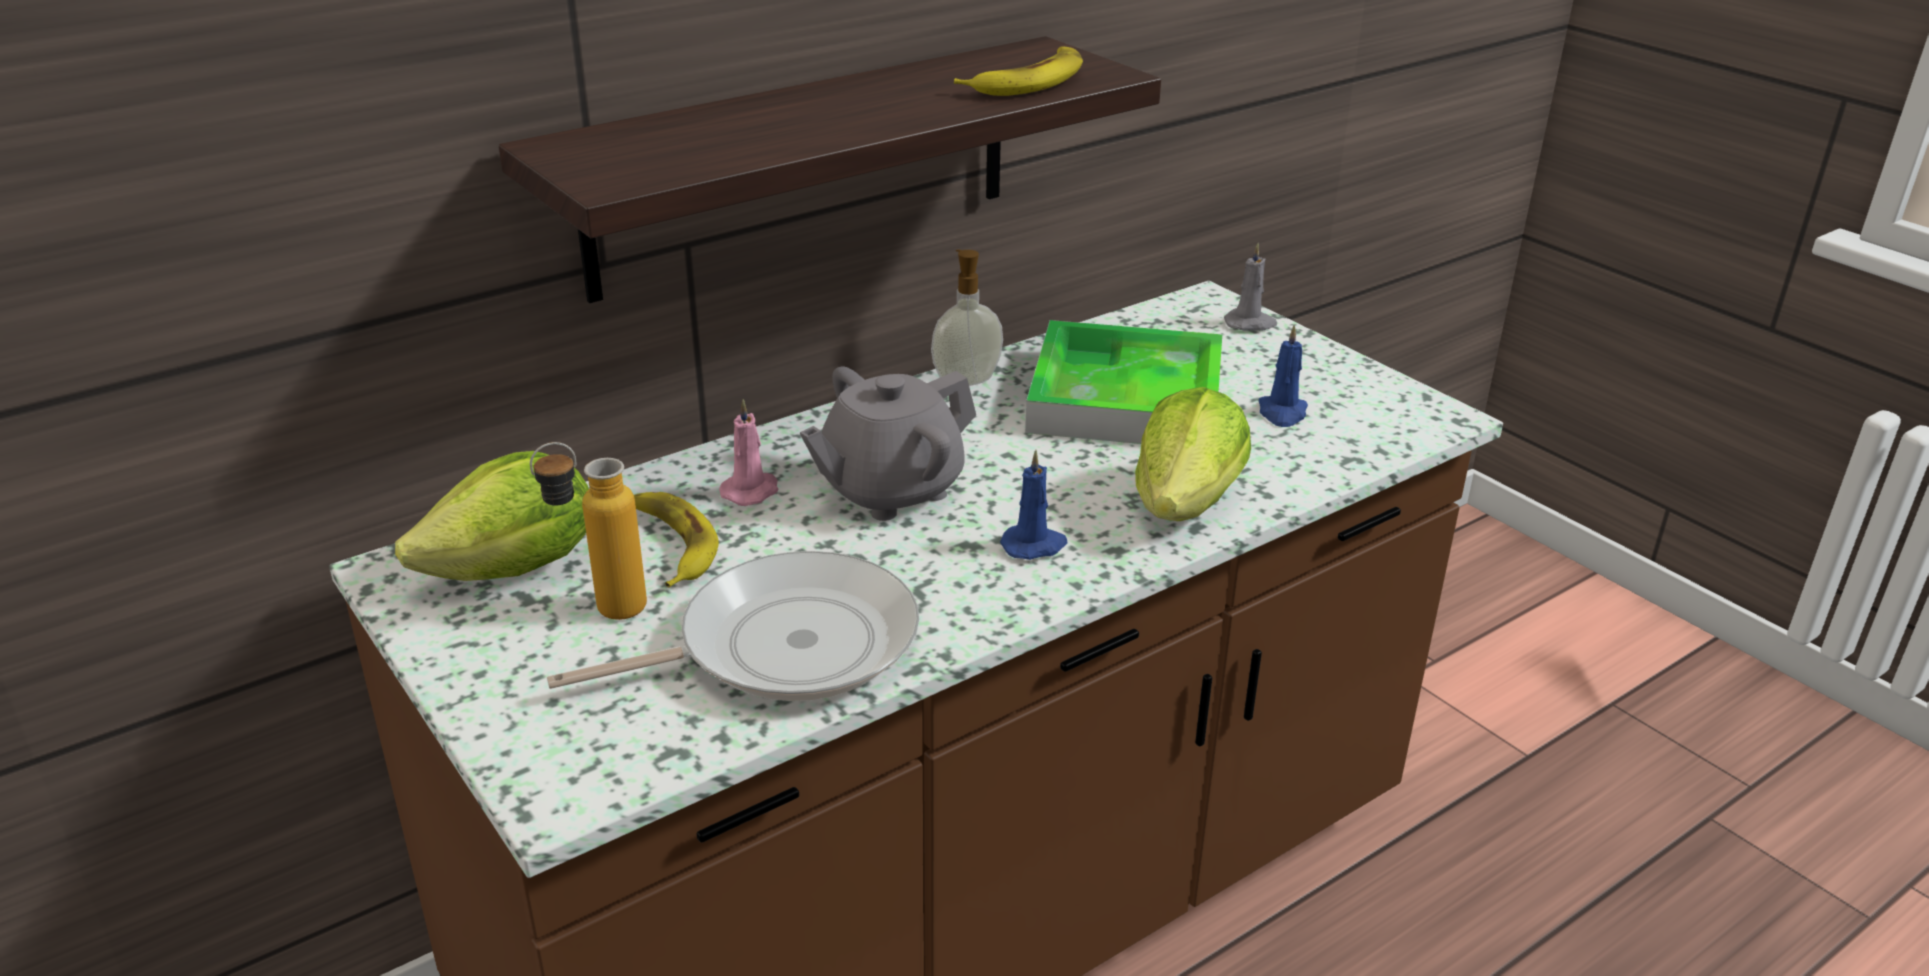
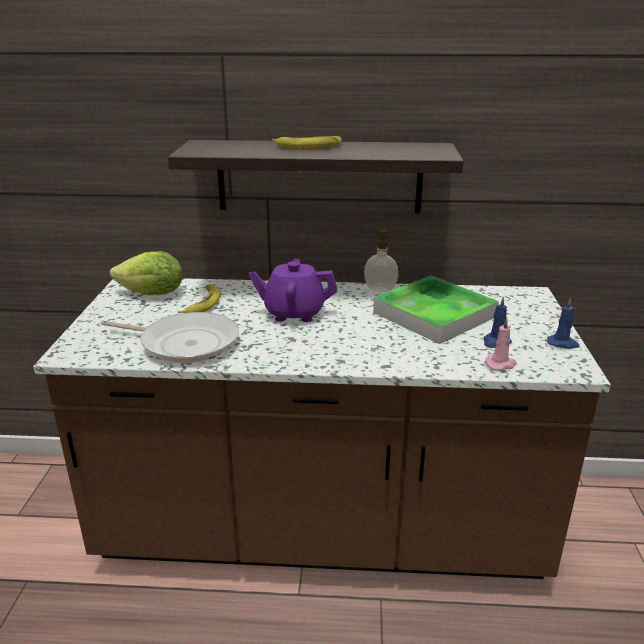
camera: 40 degrees right, 5 degrees down
bottle [530,442,647,620] -> none
pink candle [719,399,778,506] -> pink candle moved to [485,317,517,370]
grey teapot [800,366,976,521] -> purple teapot [249,258,337,322]
banana [954,46,1083,96] -> banana moved to [272,136,342,149]
blue candle [1000,450,1067,560] -> blue candle moved to [547,298,579,349]
lettuce [1135,387,1251,521] -> none
grey candle [1224,243,1277,331] -> none

